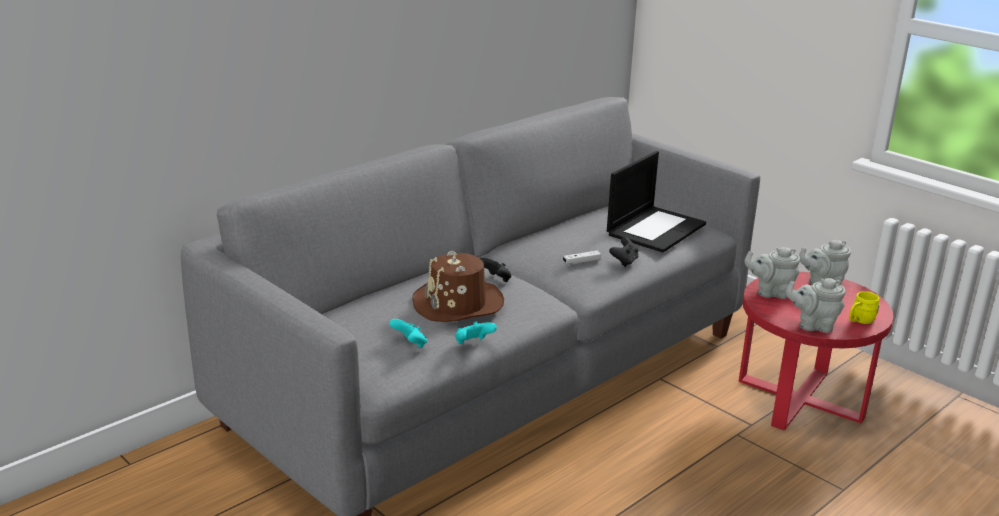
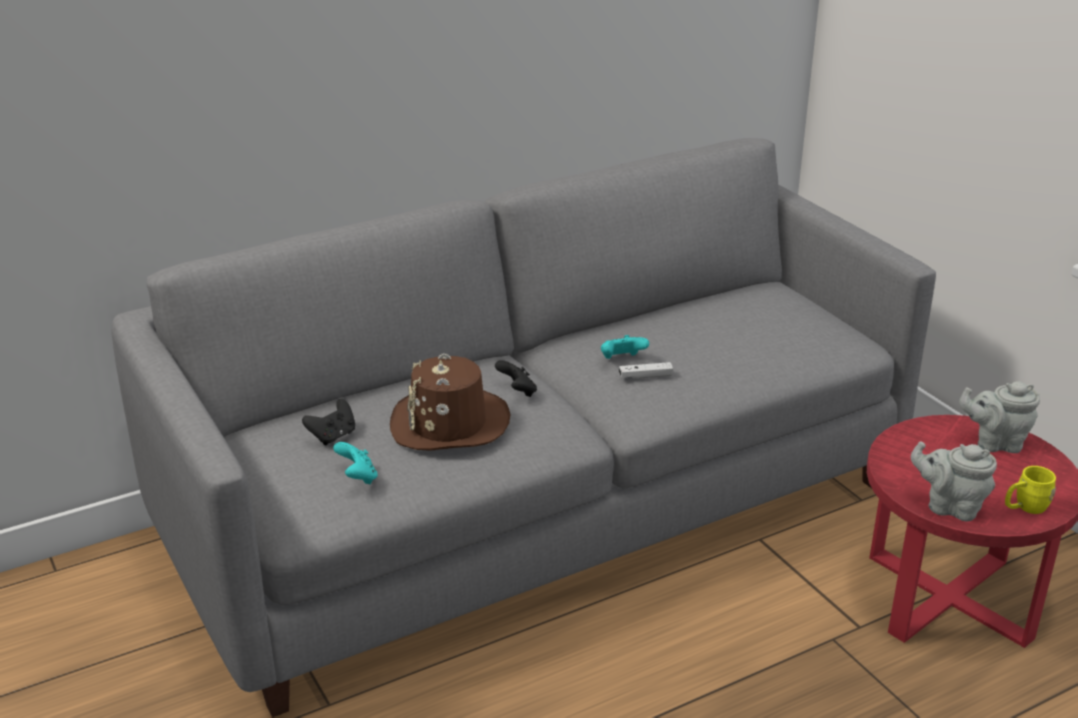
camera: 15 degrees right, 5 degrees up
turquoise game controller [455,322,497,344] -> turquoise game controller moved to [601,335,649,359]
laptop [607,151,706,253] -> none
black game controller [609,237,639,267] -> black game controller moved to [302,399,355,445]
grey teapot [745,247,800,299] -> none

